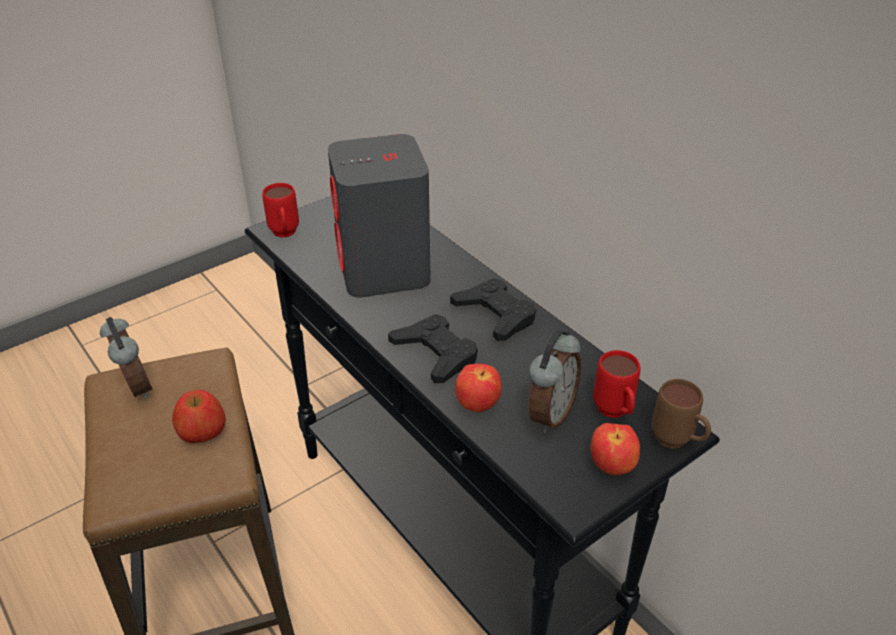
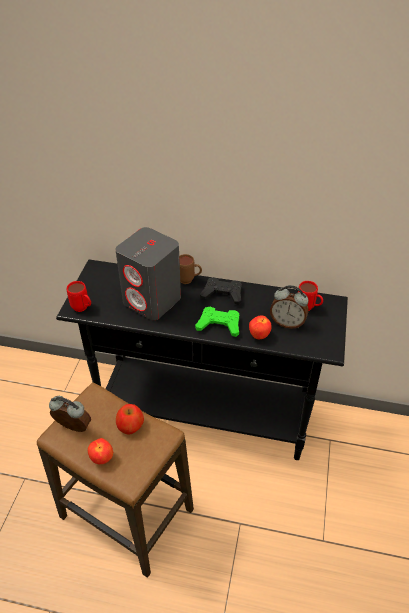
camera: 40 degrees left, 5 degrees up
black game controller [388,314,478,384] -> green game controller [195,307,239,337]
alarm clock [528,330,581,433] -> alarm clock turned 120 degrees clockwise [270,285,309,329]
apple [591,423,640,475] -> apple moved to [88,438,113,464]
brown mug [652,379,711,449] -> brown mug moved to [179,254,202,284]

